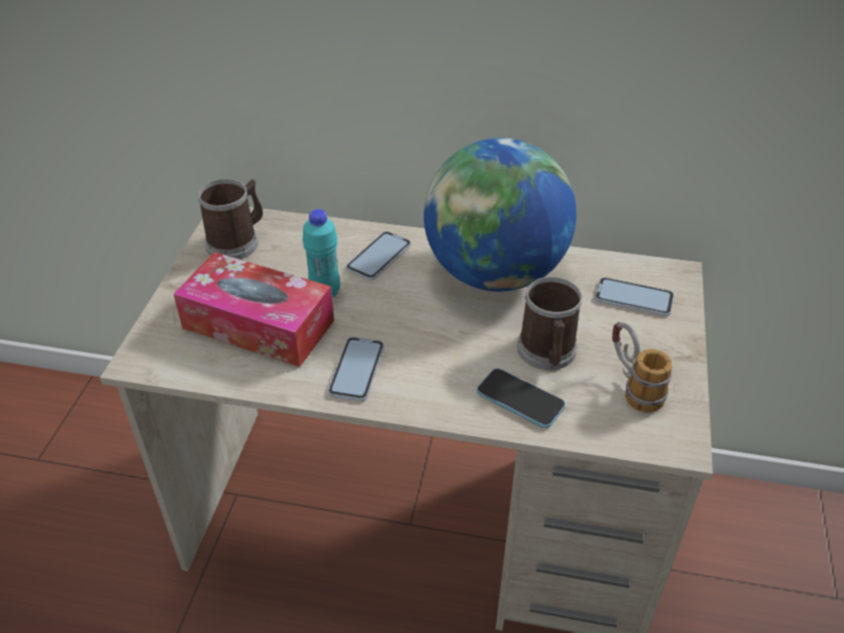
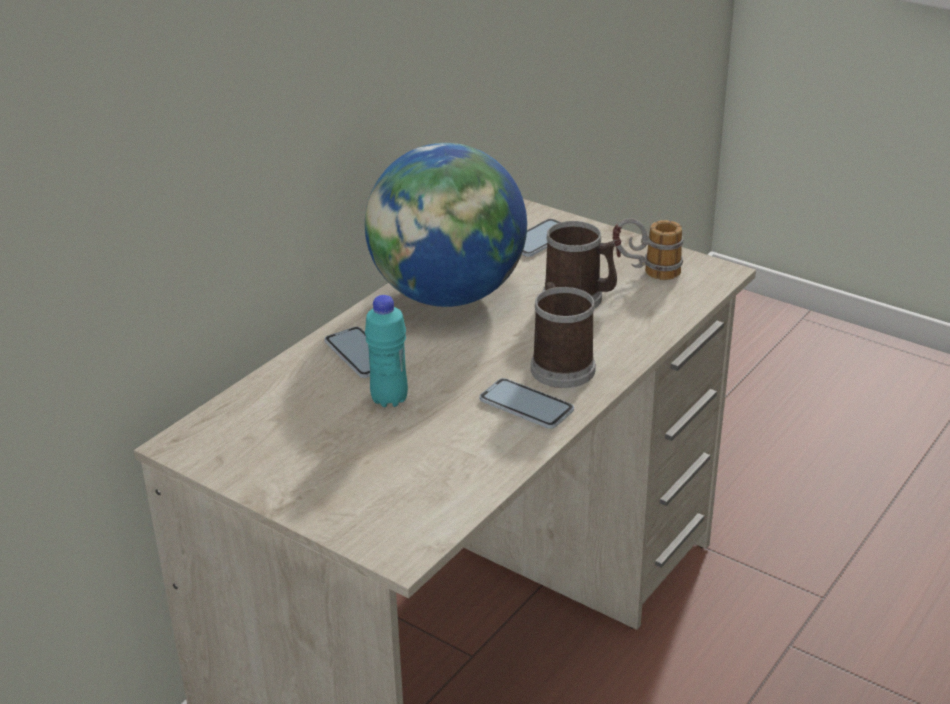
camera: 65 degrees left, 10 degrees down
tissue box [173,252,334,367] -> none
mug [198,179,263,259] -> mug moved to [531,282,596,388]
phone [477,368,566,428] -> none

